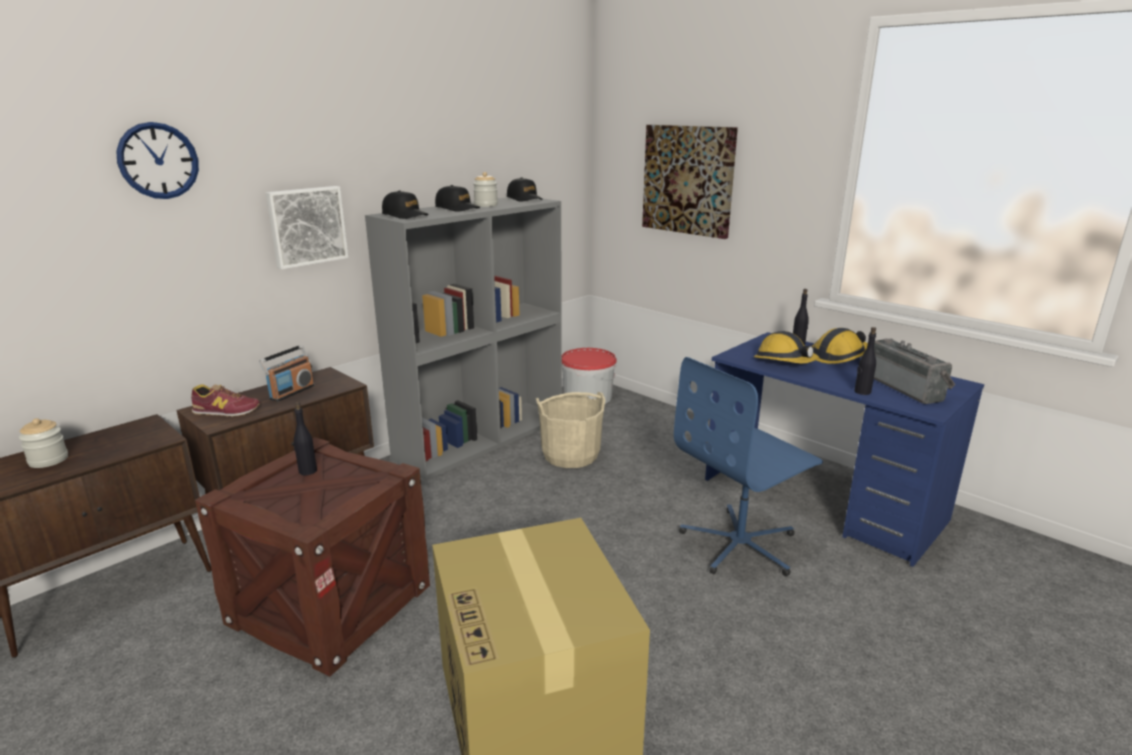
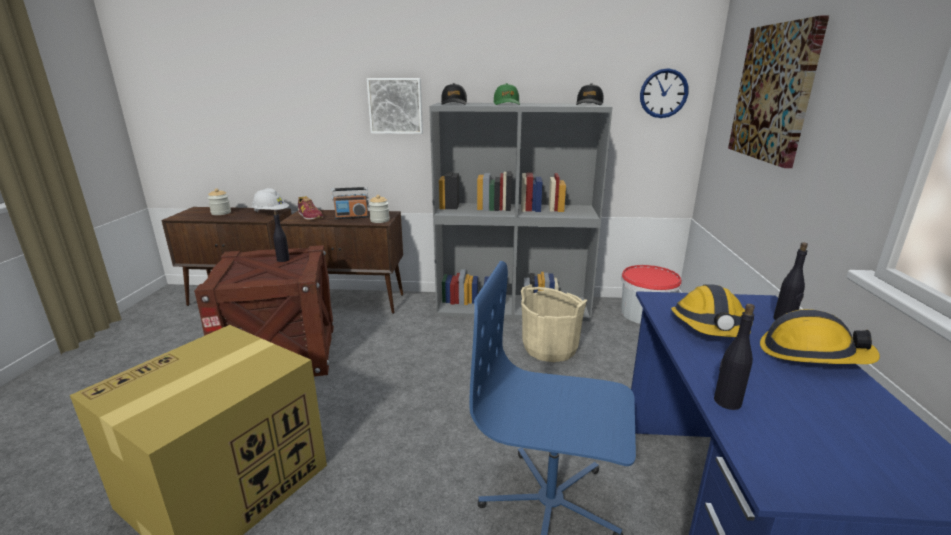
camera: 50 degrees right, 0 degrees up
wall clock [116,122,199,199] -> wall clock moved to [640,68,688,118]
black cap [435,185,480,212] -> green cap [494,83,520,105]
jar [473,172,498,207] -> jar moved to [369,195,390,223]
radio [874,339,955,404] -> none
none -> white hard hat [252,188,289,212]

